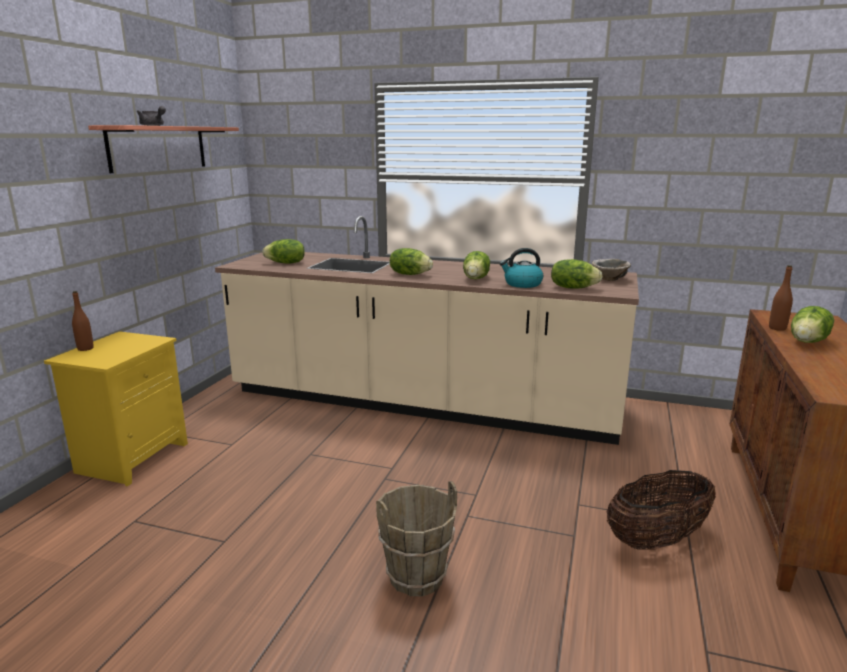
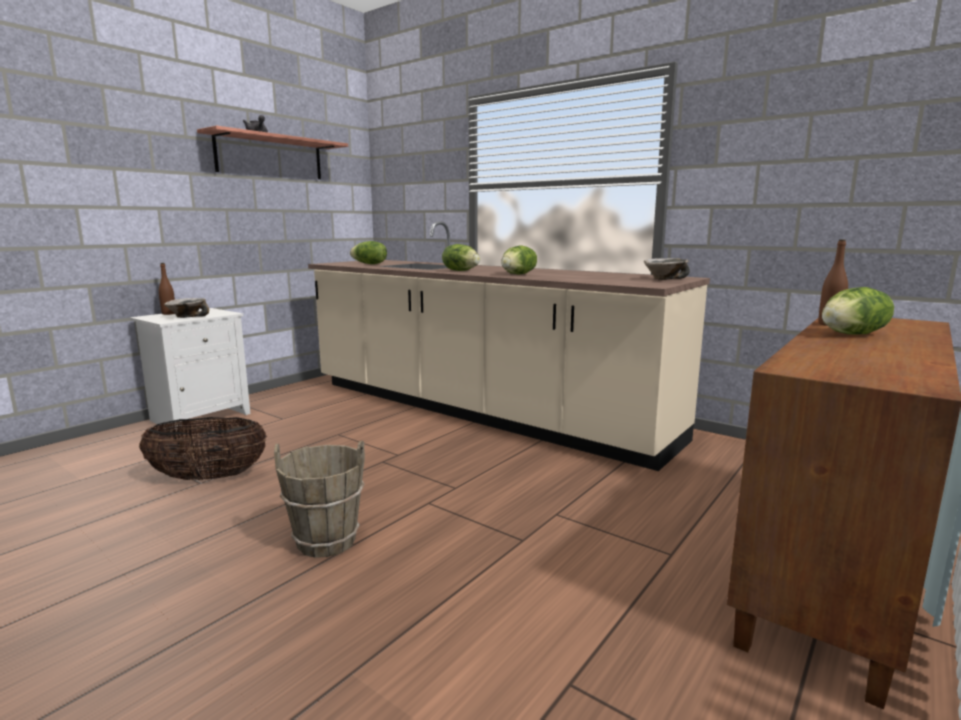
camera: 20 degrees right, 5 degrees down
yellow nightstand [44,331,188,486] -> white nightstand [130,308,251,431]
kettle [500,248,543,288] -> none
lettuce [551,259,603,289] -> none
basket [607,470,716,549] -> basket moved to [139,417,267,480]
none -> bowl [164,298,209,318]

